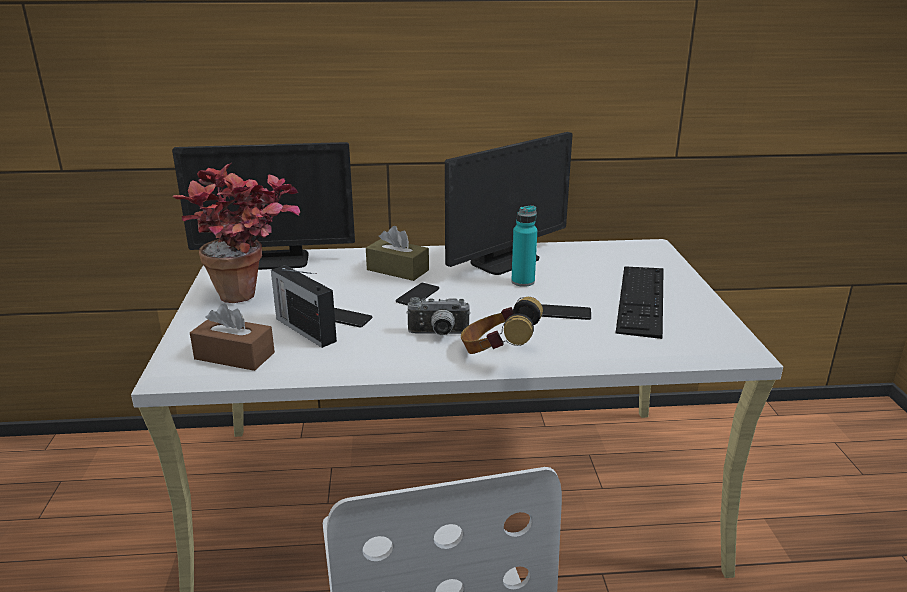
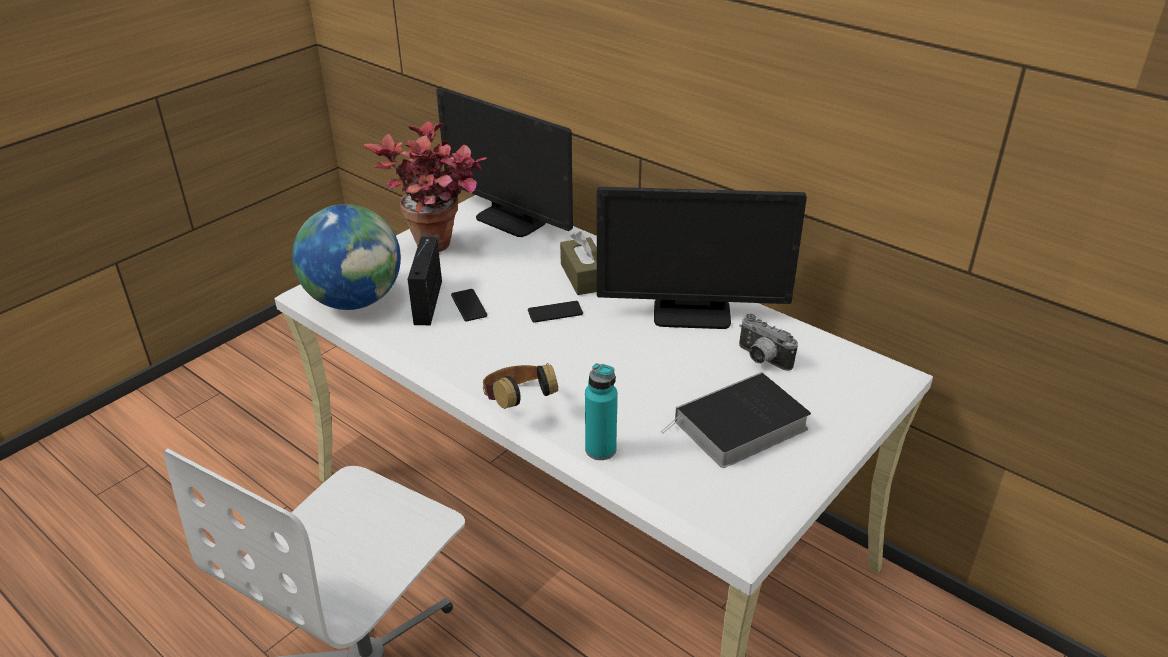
camera: 45 degrees right, 10 degrees up
brown tissue box [190,303,275,371] -> globe [292,204,401,310]
camera [406,297,470,336] -> camera moved to [739,314,798,371]
turquoise bottle [511,206,537,287] -> turquoise bottle moved to [585,363,617,460]
phone [541,304,591,320] -> none
keyboard [616,266,664,339] -> book [661,372,811,468]

